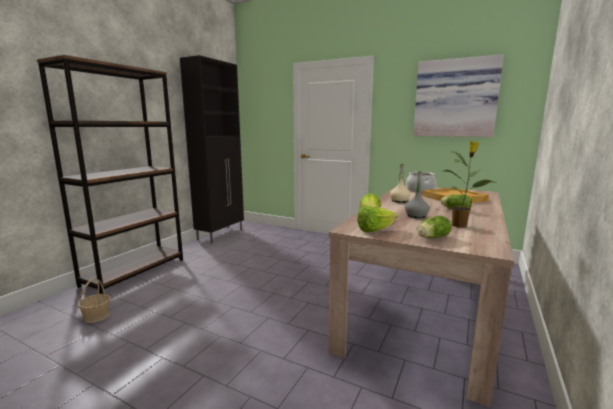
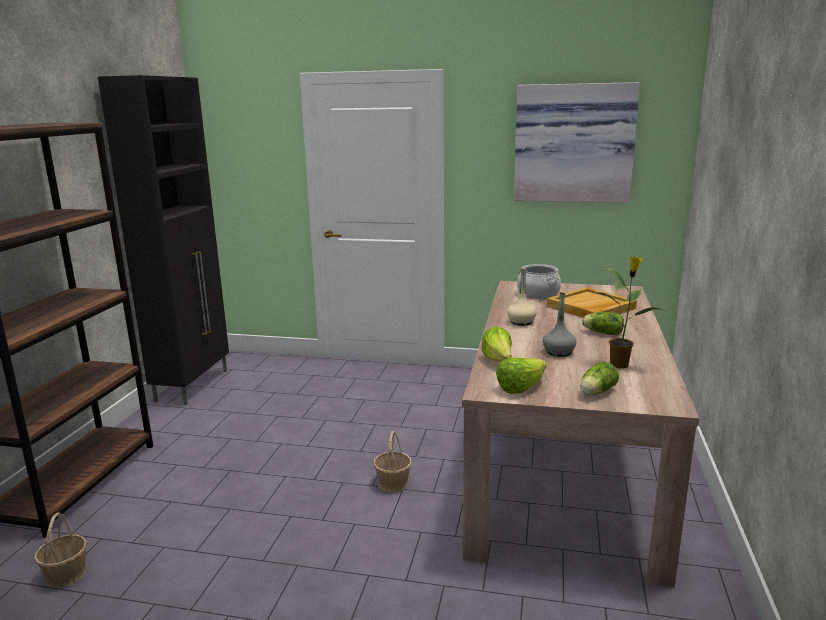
camera: 15 degrees left, 5 degrees up
none -> basket [374,431,412,492]

